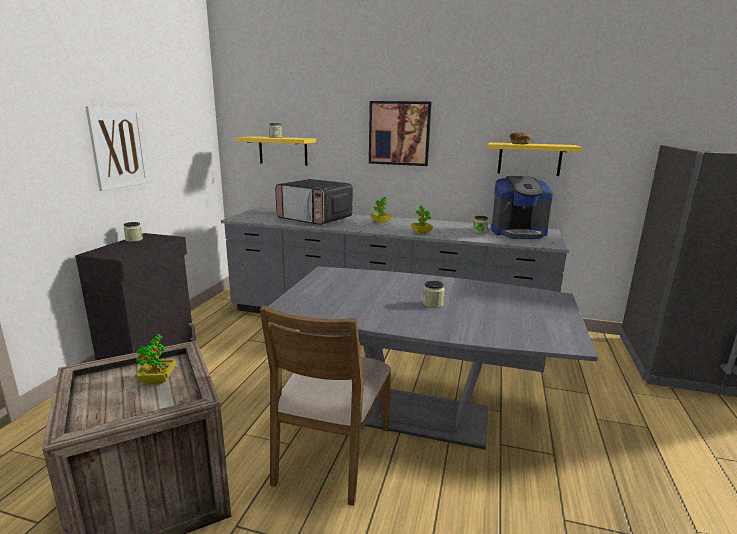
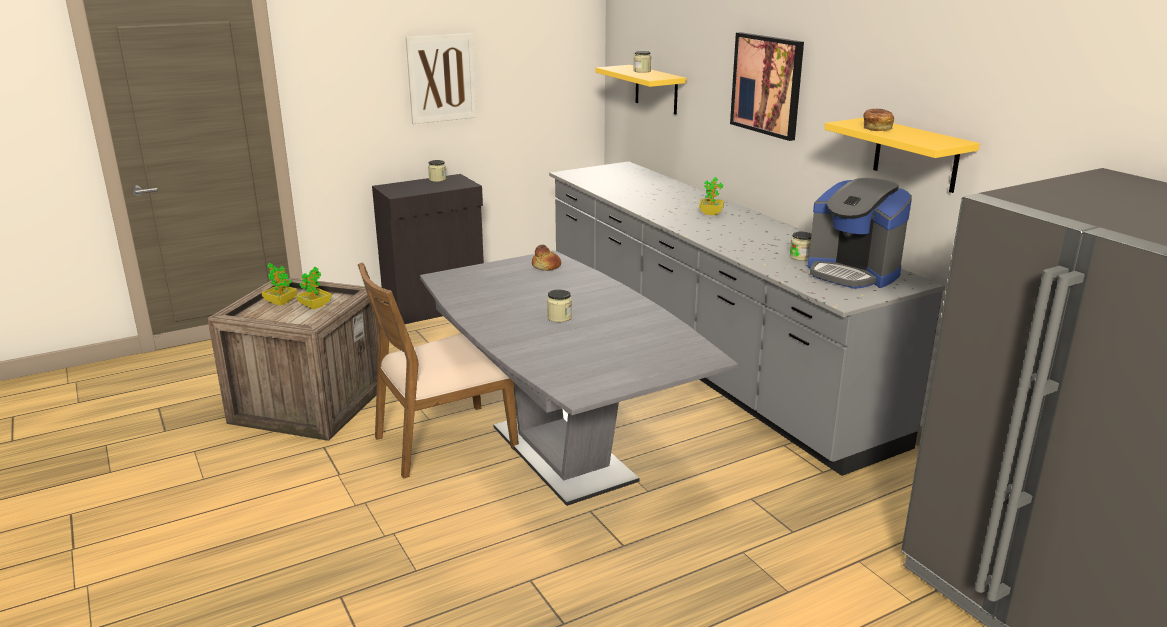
camera: 45 degrees right, 5 degrees up
microwave [275,179,353,225] -> none
potted plant [411,205,433,234] -> potted plant moved to [262,263,297,305]
none -> bread [532,245,561,271]

